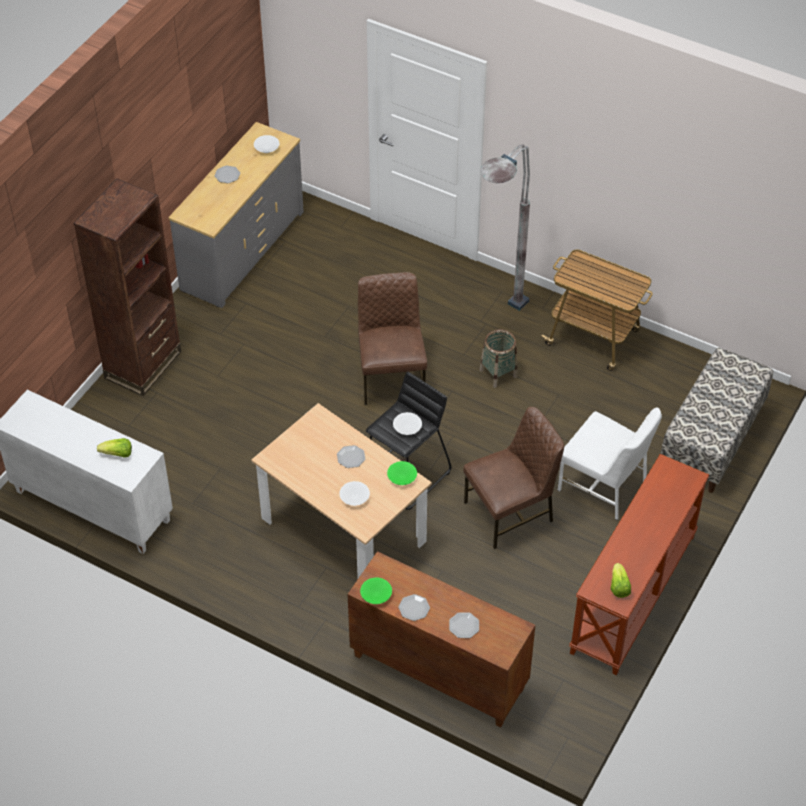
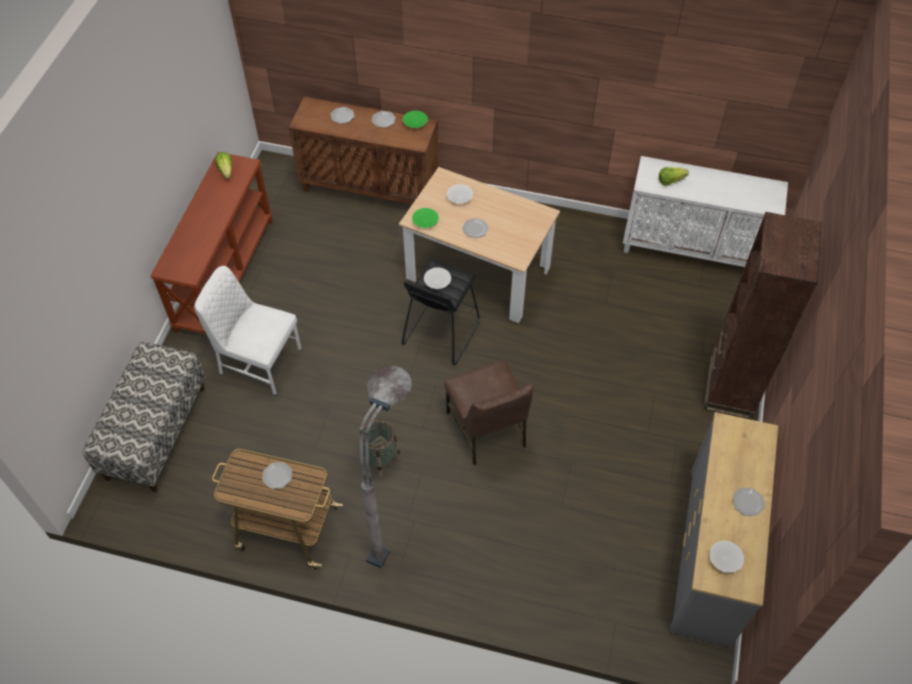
camera: 165 degrees right, 5 degrees up
brown chair [463,407,564,549] -> none
none -> plate [262,462,292,489]

